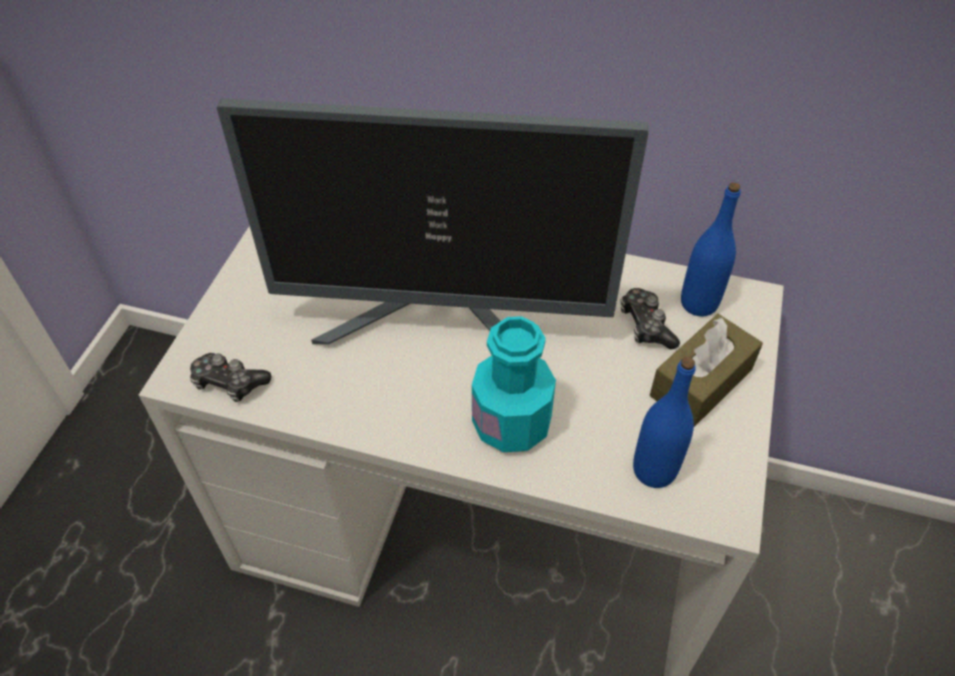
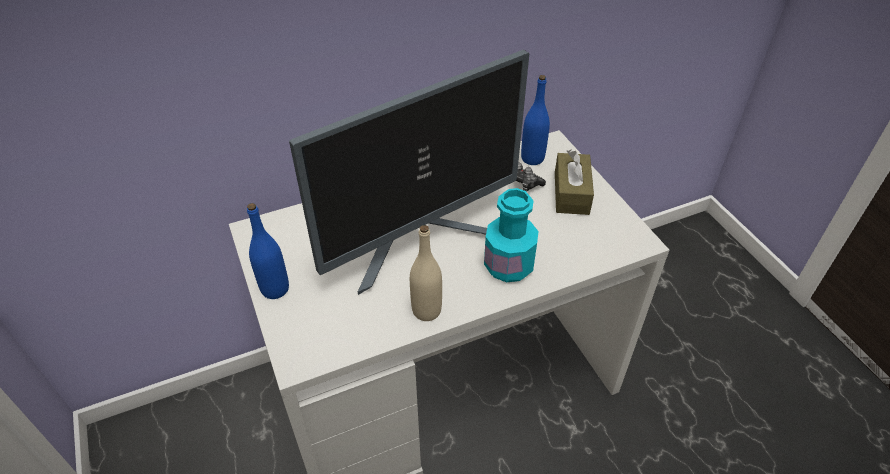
camera: 40 degrees left, 5 degrees down
game controller [190,353,272,402] -> none
blue bottle [633,357,696,488] -> blue bottle moved to [247,203,289,299]
none -> beige bottle [410,225,442,321]

